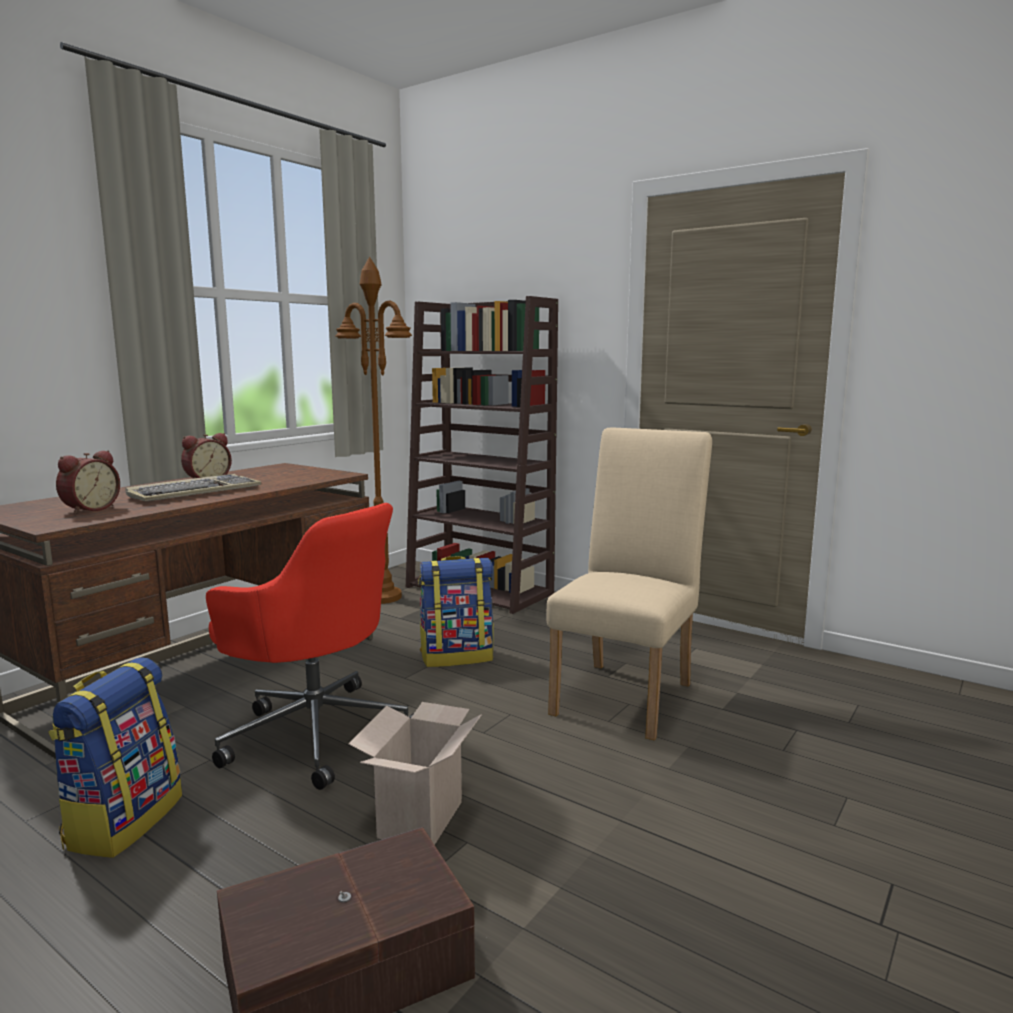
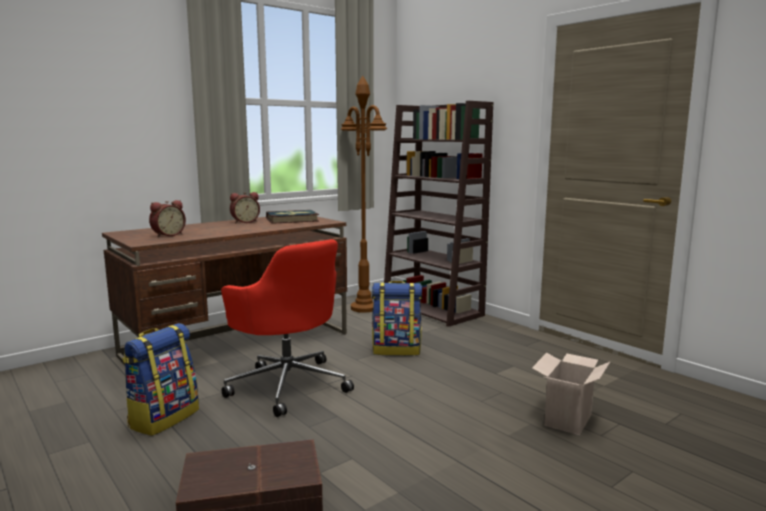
camera: 15 degrees right, 0 degrees up
keyboard [125,474,261,501] -> none
cardboard box [348,702,482,845] -> cardboard box moved to [532,353,610,435]
beige chair [547,427,712,741] -> none
none -> book [266,210,319,224]

